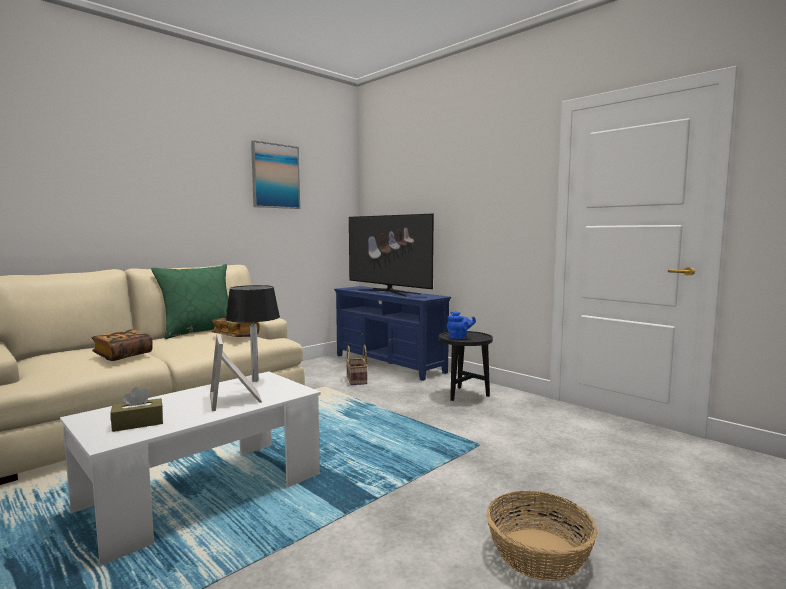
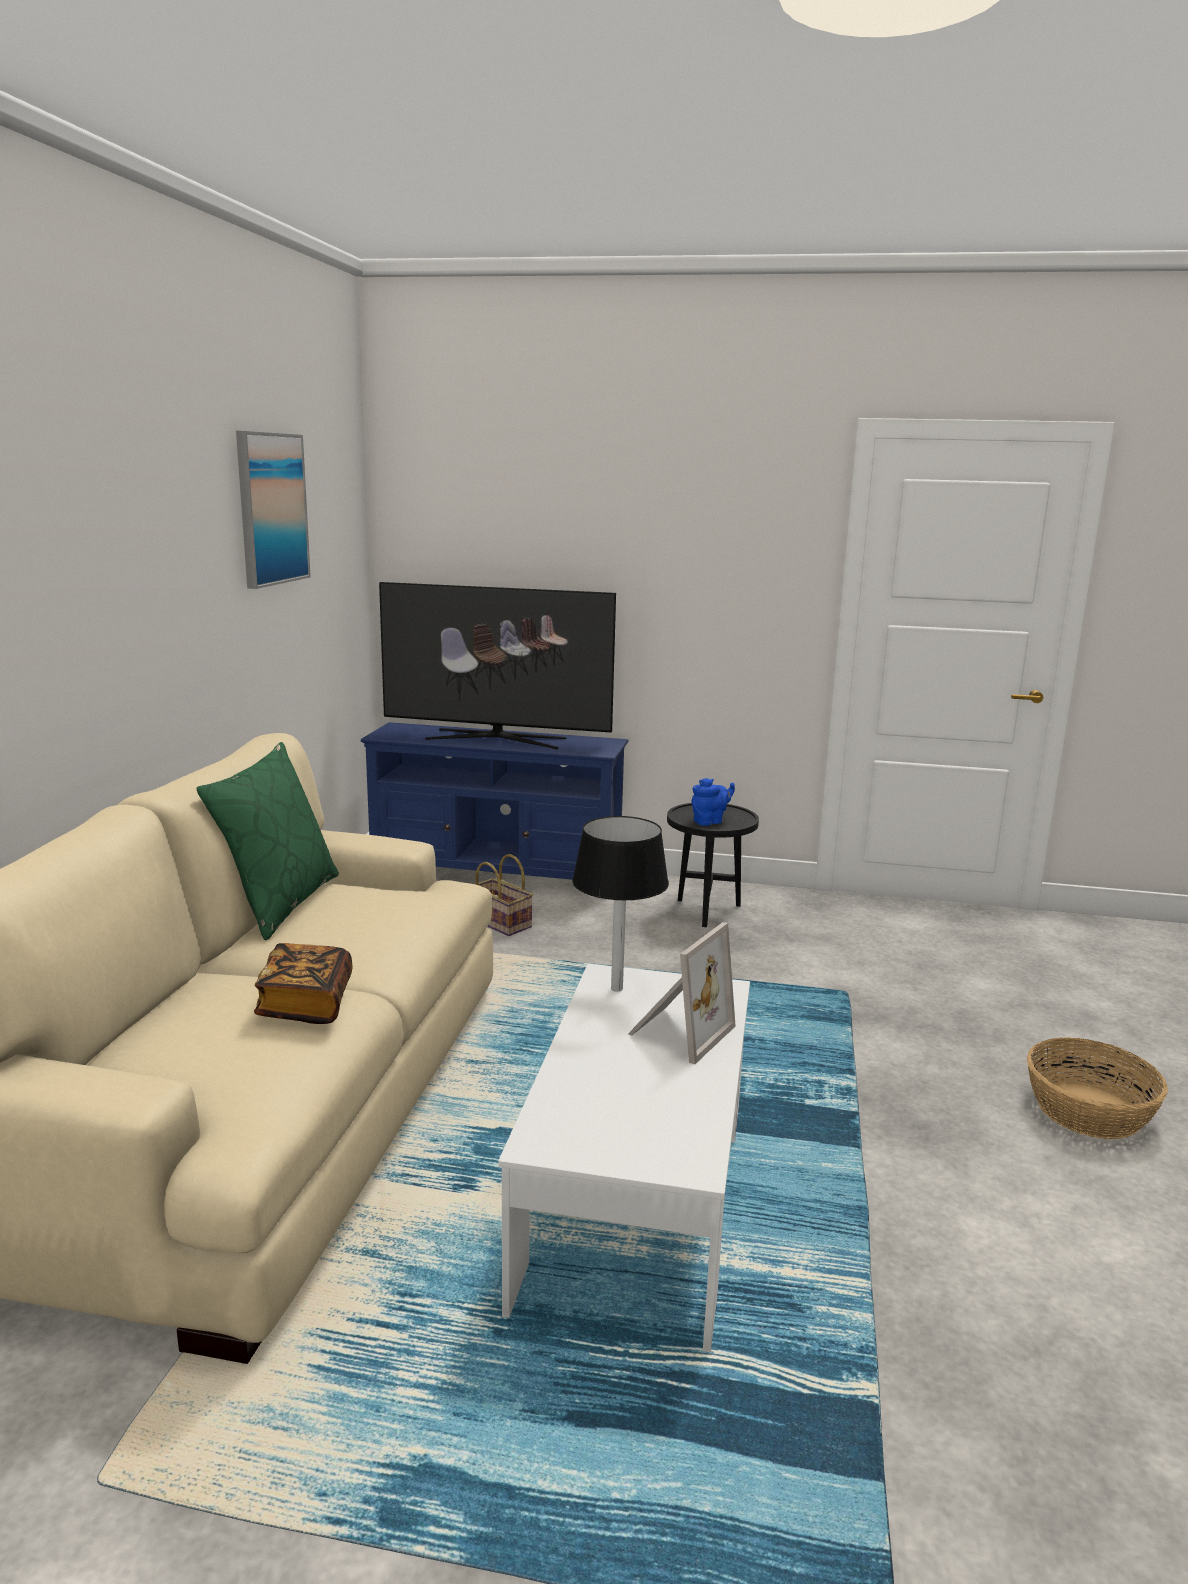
camera: 35 degrees left, 10 degrees up
brown tissue box [110,387,163,432] -> none
picture frame [210,334,262,411] -> picture frame turned 90 degrees counterclockwise [628,922,735,1064]
book [211,318,260,337] -> none

